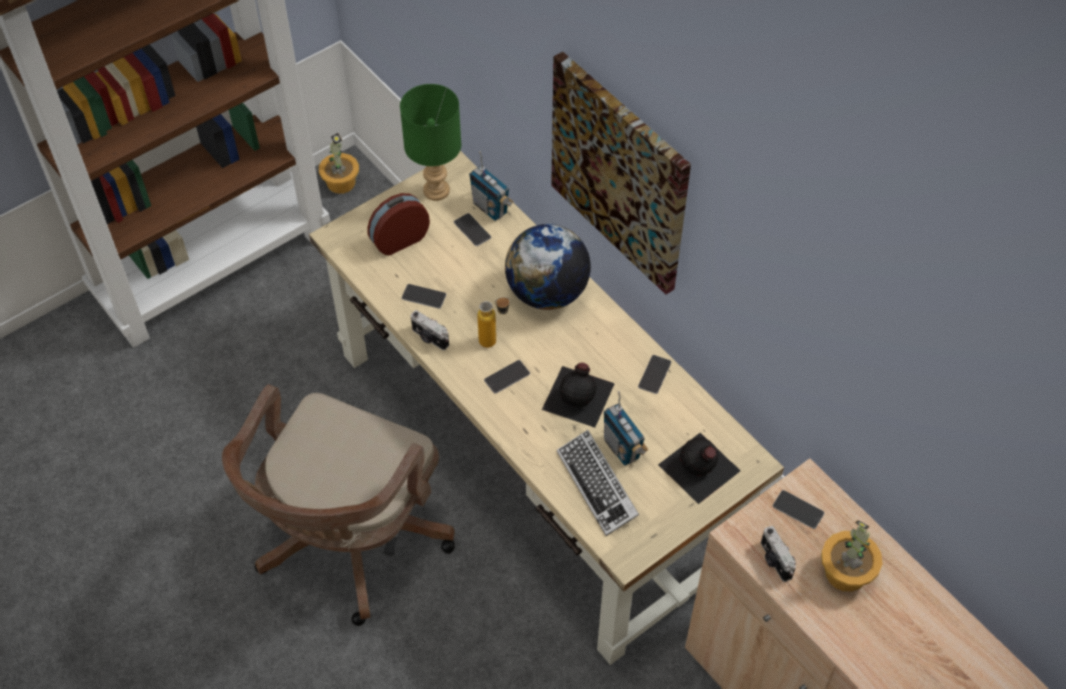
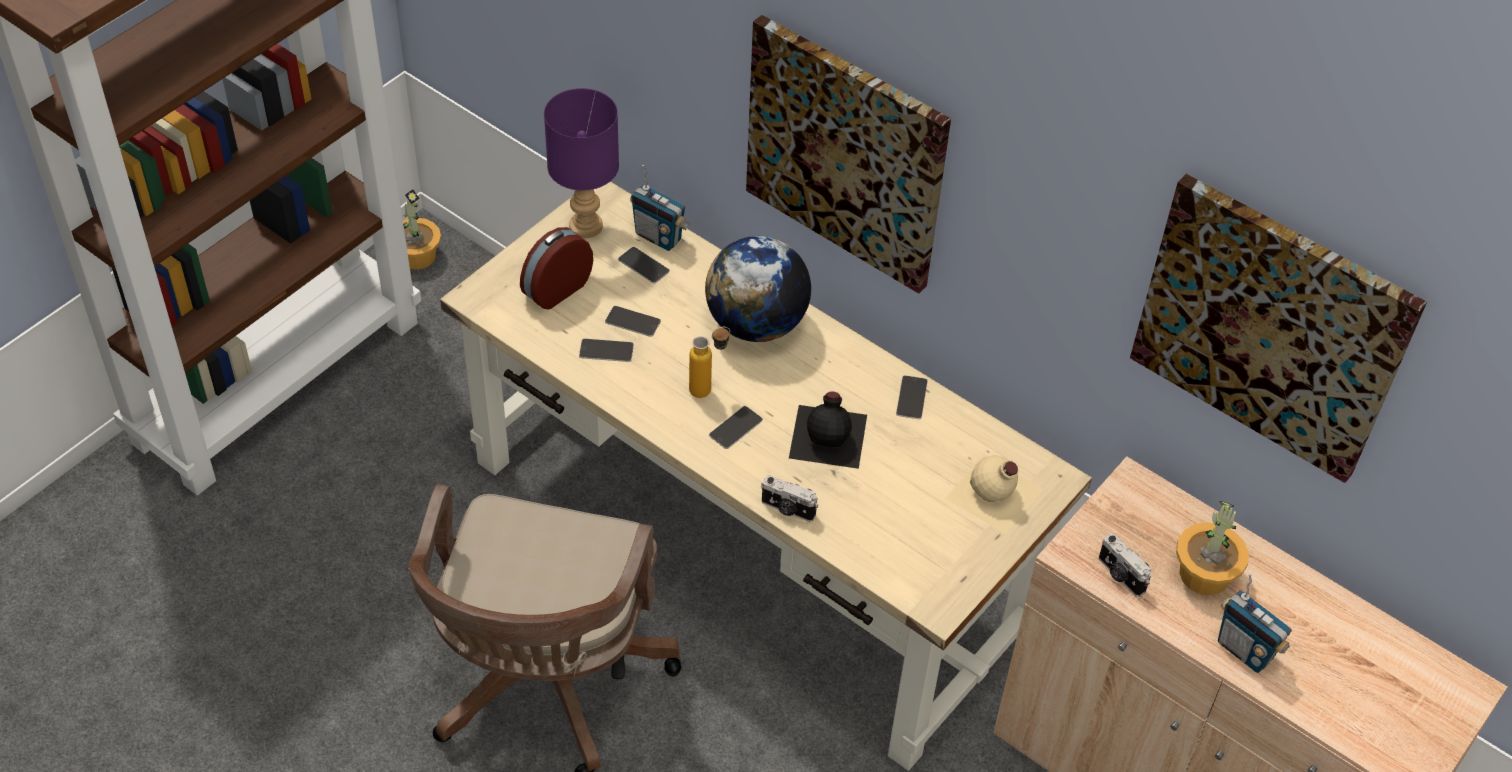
camera: 15 degrees left, 5 degrees down
green table lamp [400,84,461,201] -> purple table lamp [544,88,619,238]
camera [411,310,449,350] -> camera moved to [761,475,818,522]
keyboard [557,430,639,536] -> none
radio [604,391,648,466] -> radio moved to [1218,573,1292,673]
black bottle [658,433,741,504] -> beige bottle [945,455,1044,535]
phone [773,490,824,529] -> phone moved to [605,306,661,337]
none -> picture [1130,174,1427,483]

